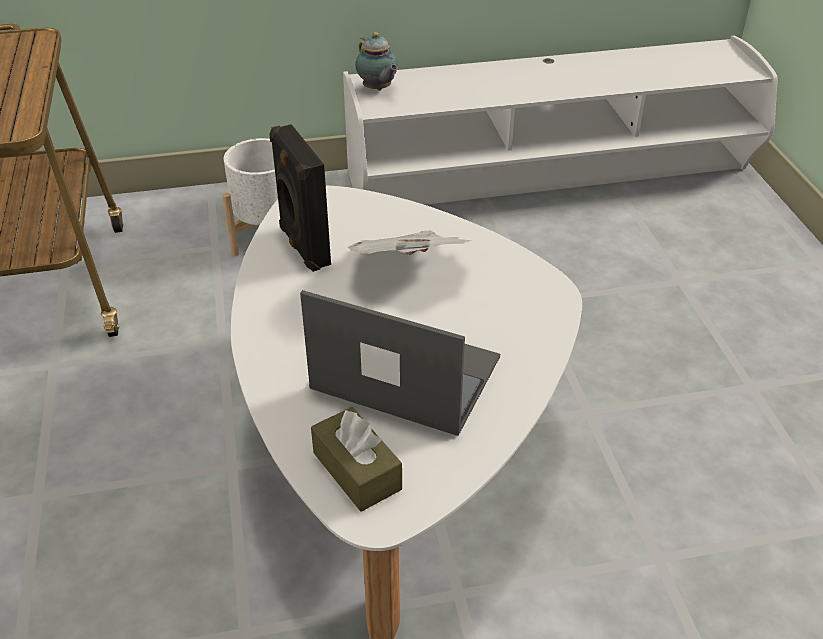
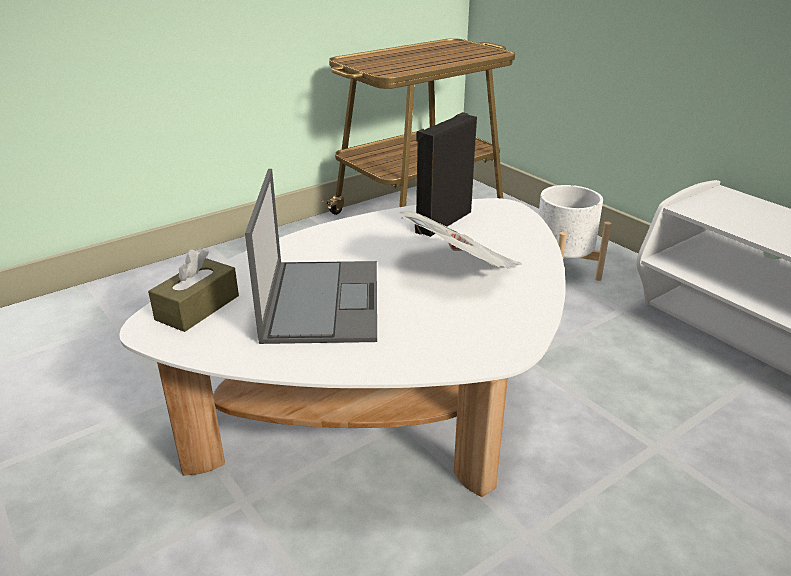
camera: 65 degrees right, 10 degrees down
teapot [355,32,398,91] -> none

